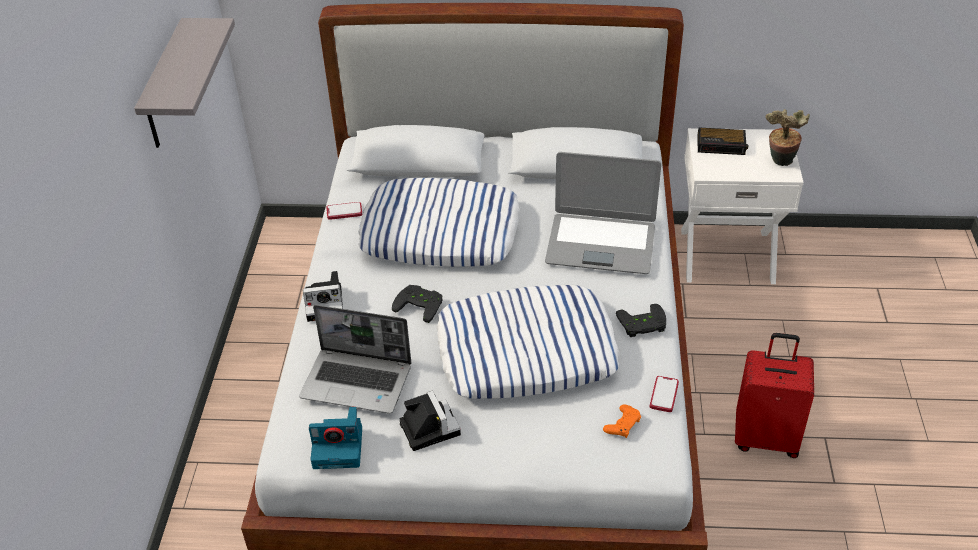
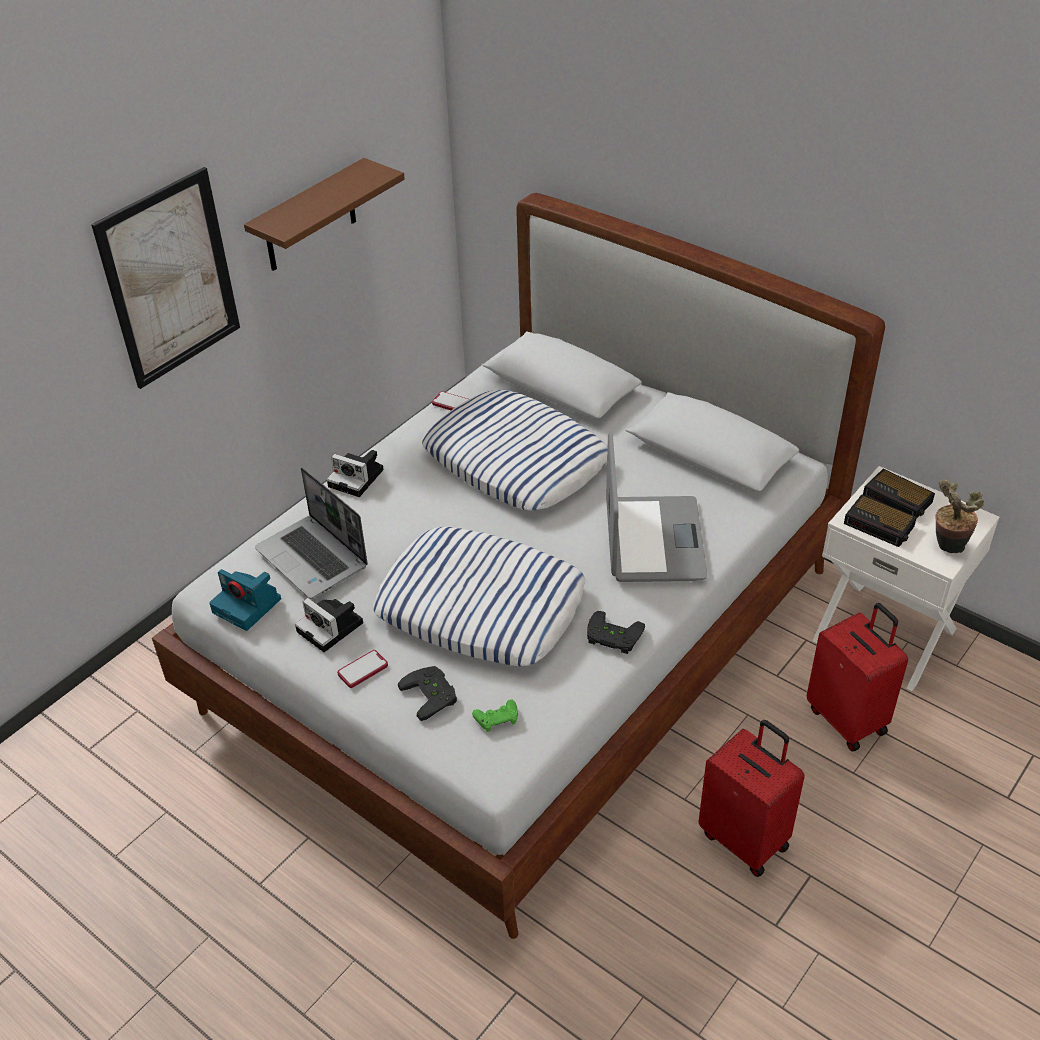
camera: 35 degrees right, 0 degrees up
grey shelf [134,18,235,148] -> brown shelf [244,158,405,271]
black game controller [392,285,443,323] -> black game controller moved to [398,666,457,721]
camera [400,390,461,451] -> camera turned 120 degrees clockwise [295,598,363,652]
laptop [545,152,661,274] -> laptop turned 135 degrees counterclockwise [606,431,708,582]
orange game controller [603,405,641,438] -> green game controller [472,699,518,732]
phone [650,376,679,412] -> phone moved to [337,650,388,688]
none -> picture [91,167,240,389]
none -> red suitcase [807,603,908,752]
none -> alarm clock [844,494,917,547]

